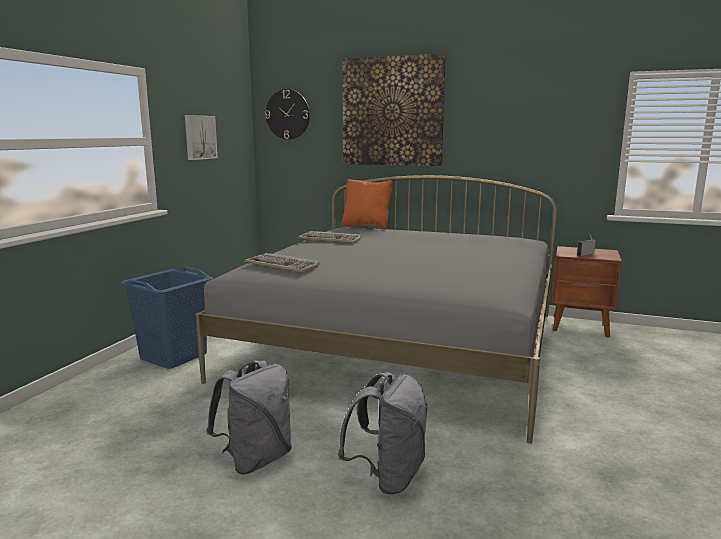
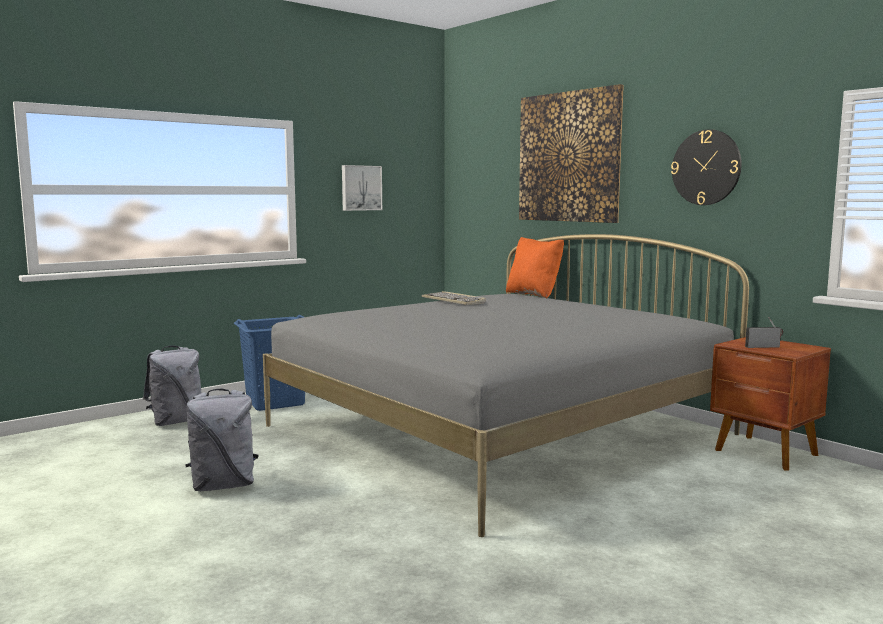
camera: 30 degrees right, 5 degrees down
keyboard [245,253,319,272] -> none
wall clock [265,89,310,140] -> wall clock moved to [671,129,742,205]
grey backpack [338,372,428,495] -> grey backpack moved to [143,345,201,426]

